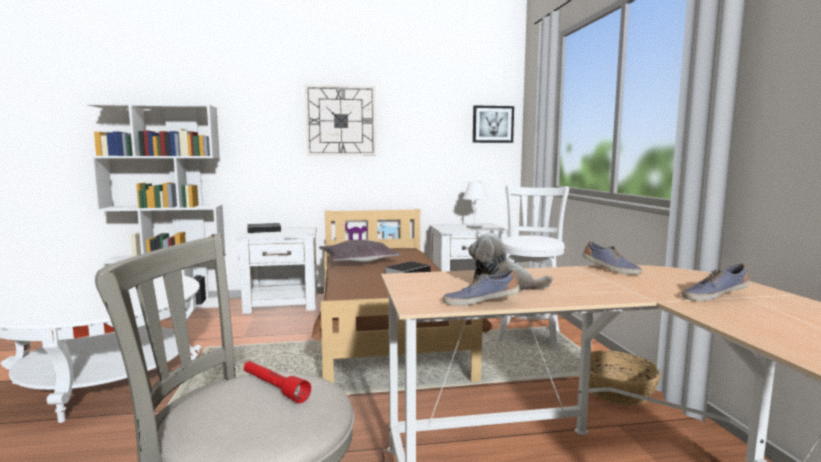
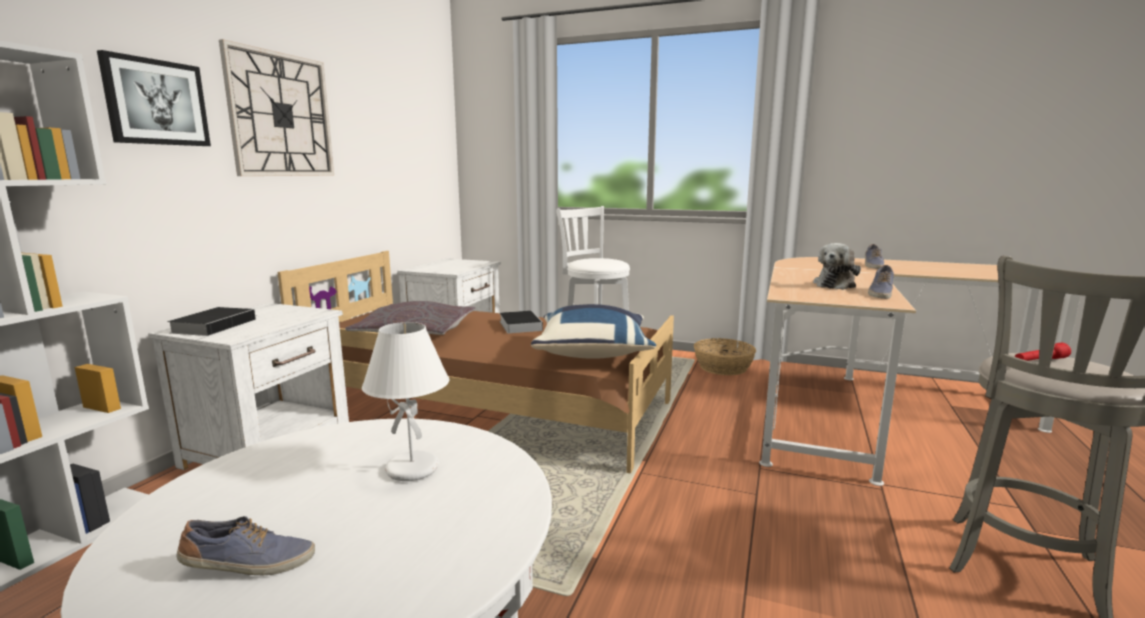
camera: 60 degrees left, 5 degrees up
white table lamp [463,182,488,228] -> white table lamp moved to [362,322,449,481]
picture [473,105,514,143] -> picture moved to [97,50,211,146]
shoe [583,241,642,274] -> shoe moved to [177,516,315,575]
none -> blue pillow [531,304,656,359]

